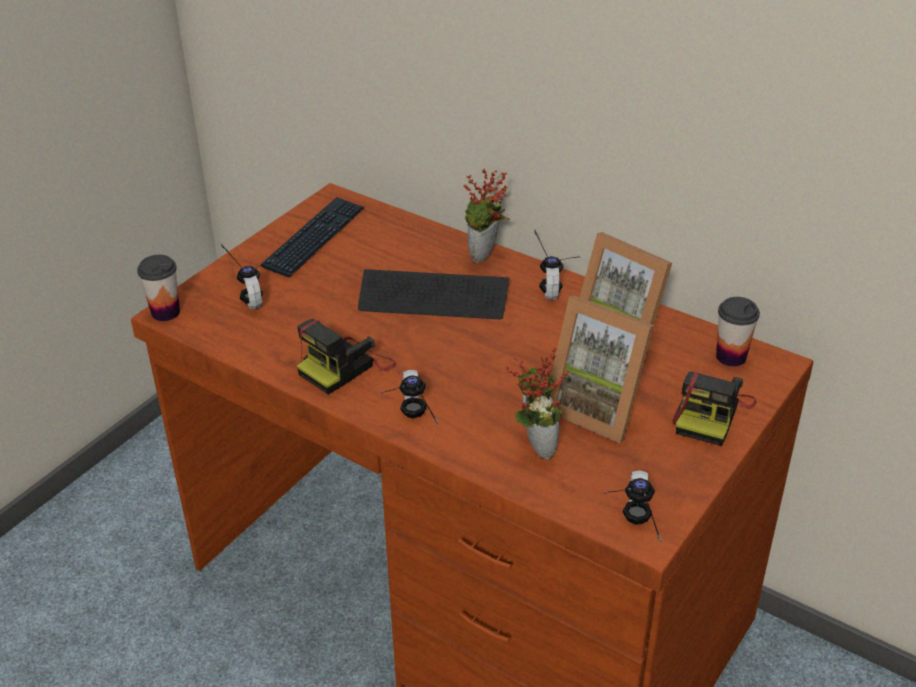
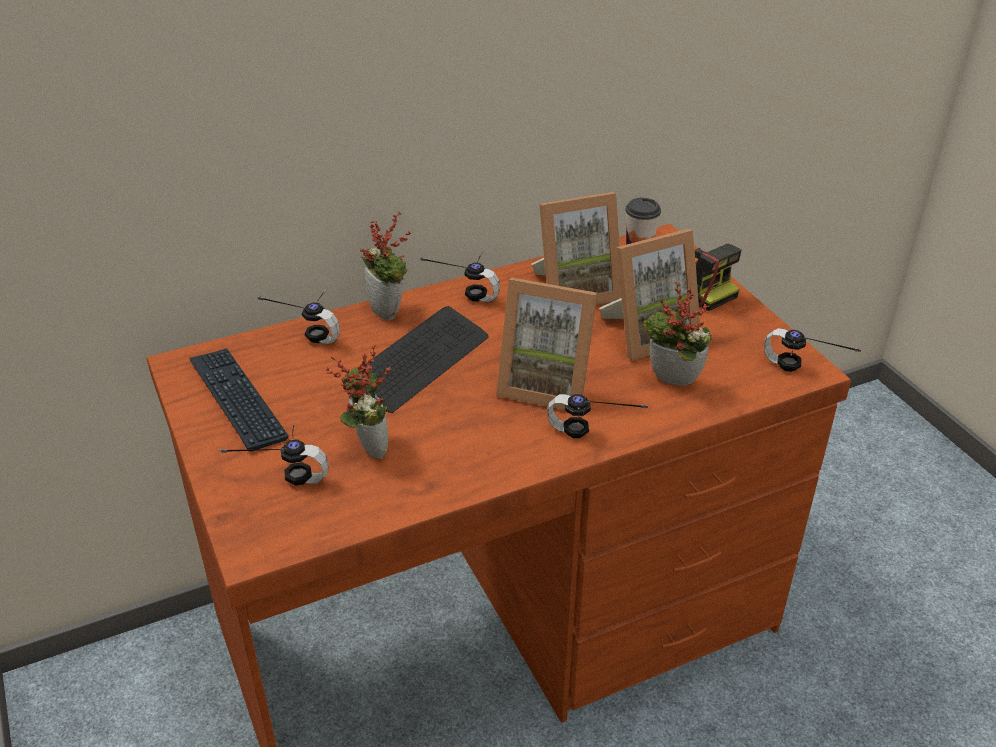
camera: 60 degrees left, 0 degrees up
cup [137,255,180,321] -> none
camera [297,319,396,394] -> none
none -> headphones [257,291,340,344]
none -> potted plant [326,344,391,459]
none -> picture frame [496,278,597,410]

